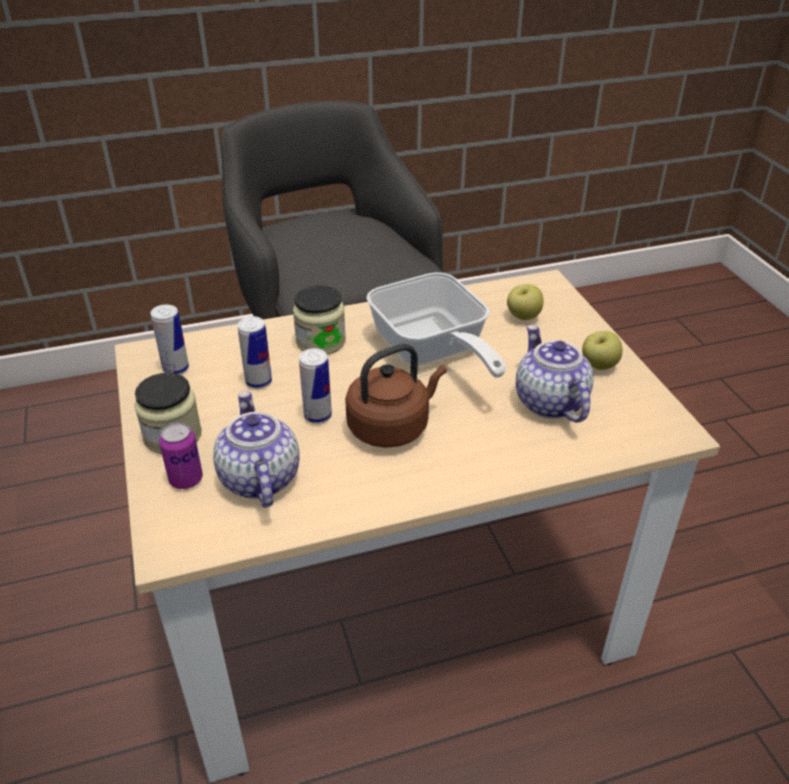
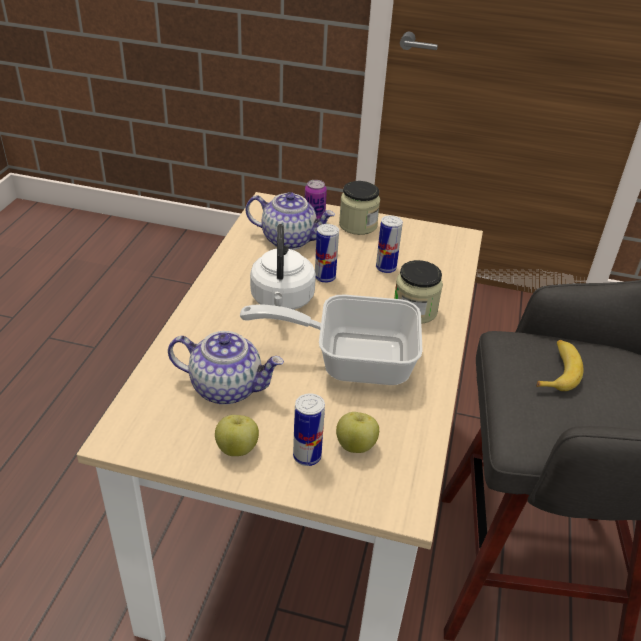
camera: 120 degrees right, 0 degrees up
can [151,304,189,375] -> can moved to [293,393,325,466]
brown kettle [345,344,447,448] -> white kettle [250,224,316,310]
none -> banana [536,340,584,391]

